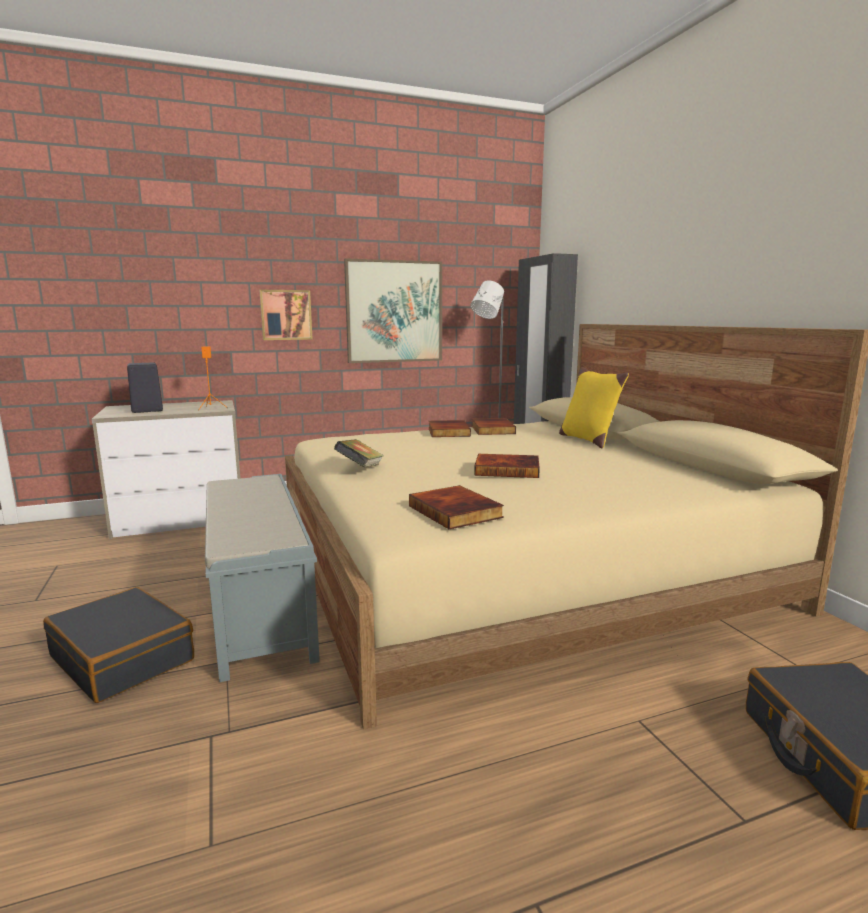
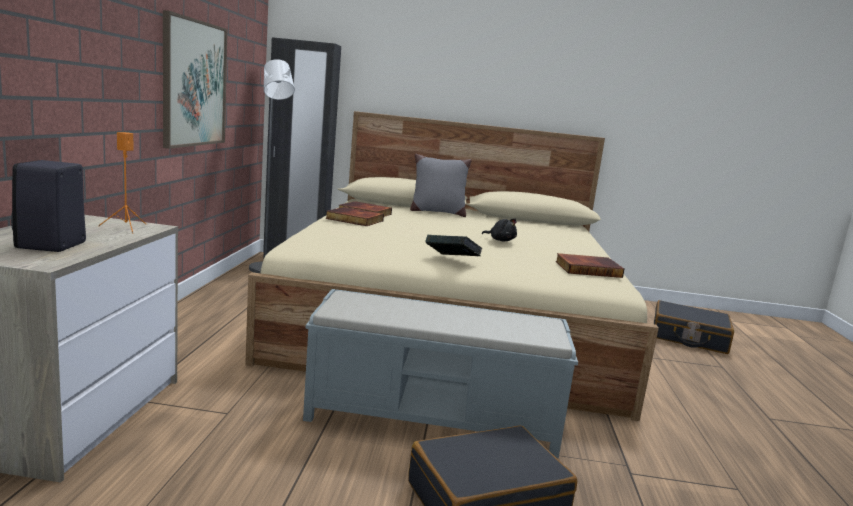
camera: 65 degrees left, 0 degrees up
picture [259,290,313,340] -> none
book [474,454,540,478] -> black plush toy [482,218,517,241]
yellow pillow [559,367,629,448] -> grey pillow [410,154,471,217]

